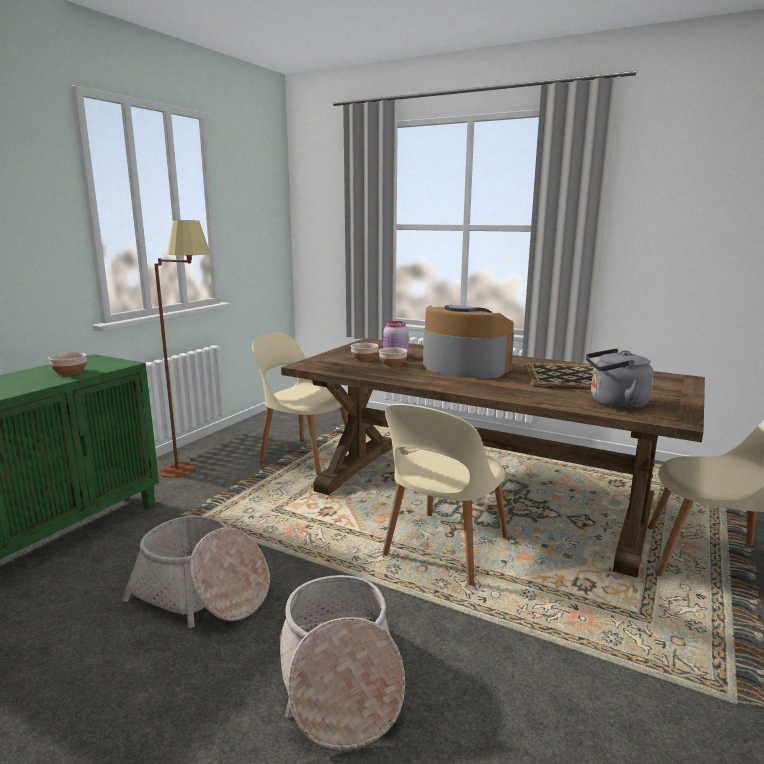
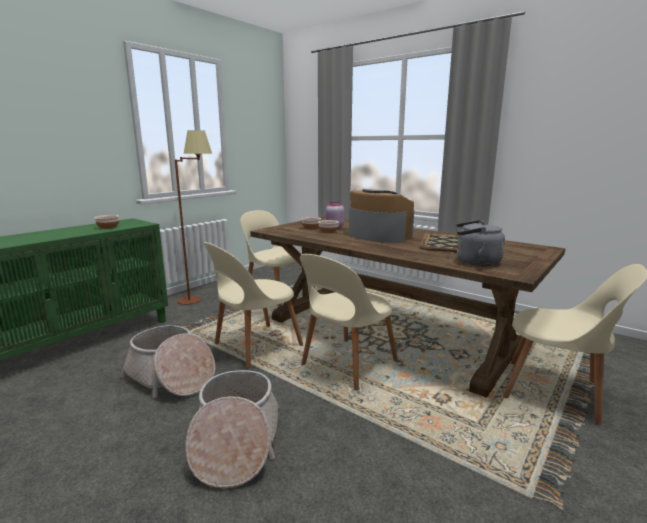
camera: 10 degrees right, 0 degrees up
none -> beige chair [203,242,303,368]

